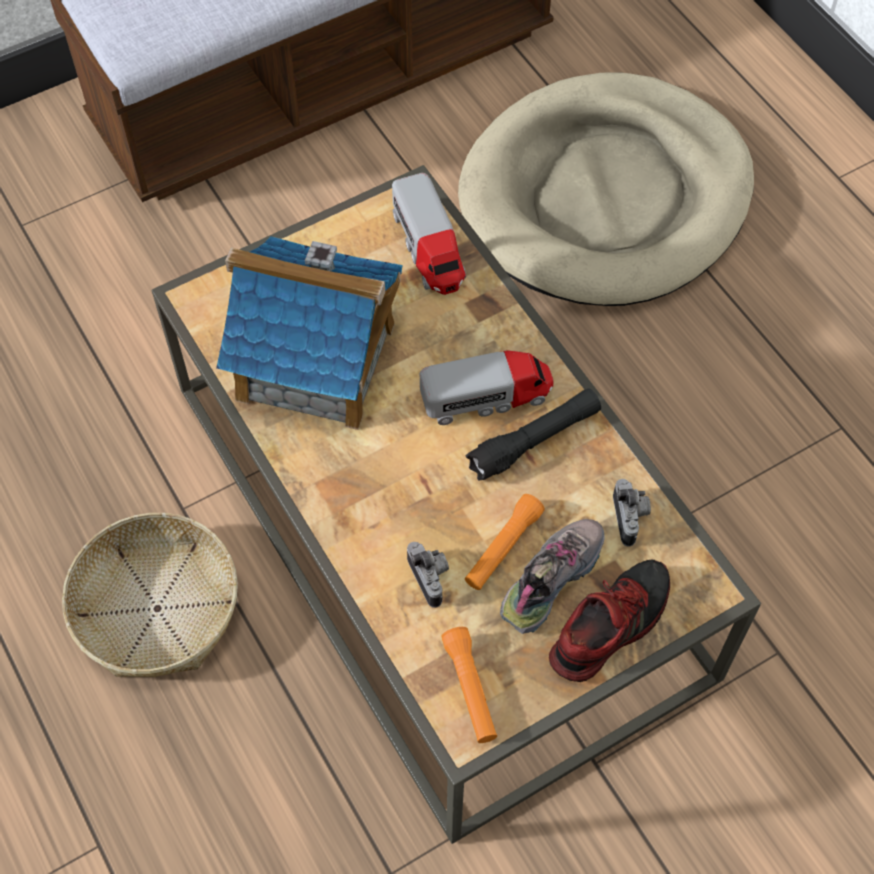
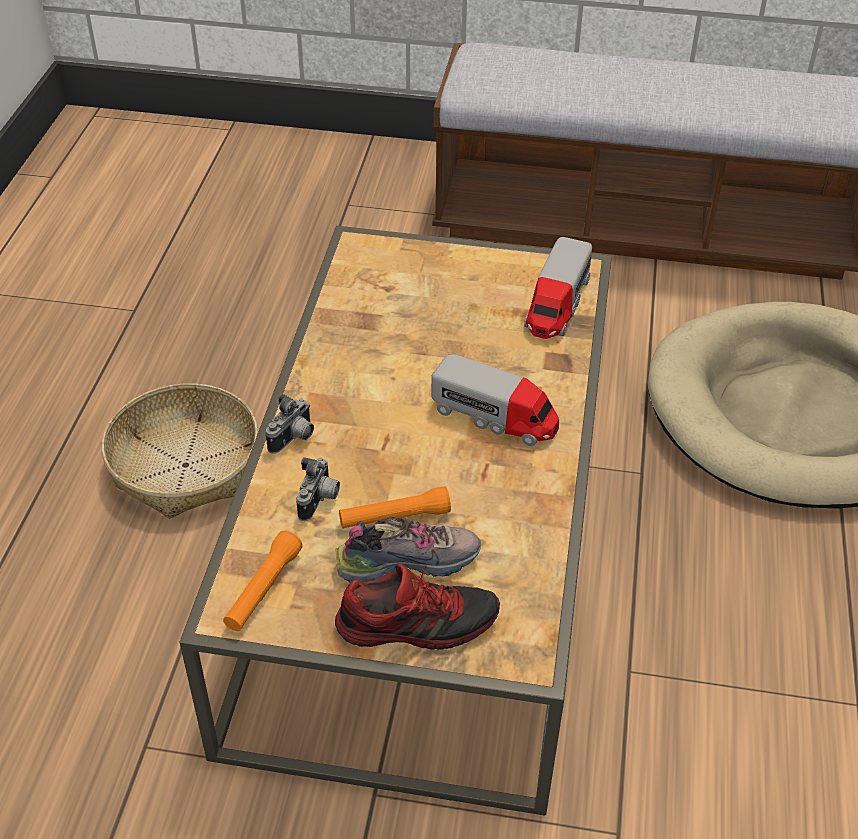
camera: 40 degrees right, 15 degrees down
toy house [216,236,403,430] -> none
black flashlight [465,388,601,480] -> none
camera [613,479,651,547] -> camera moved to [265,394,314,454]

